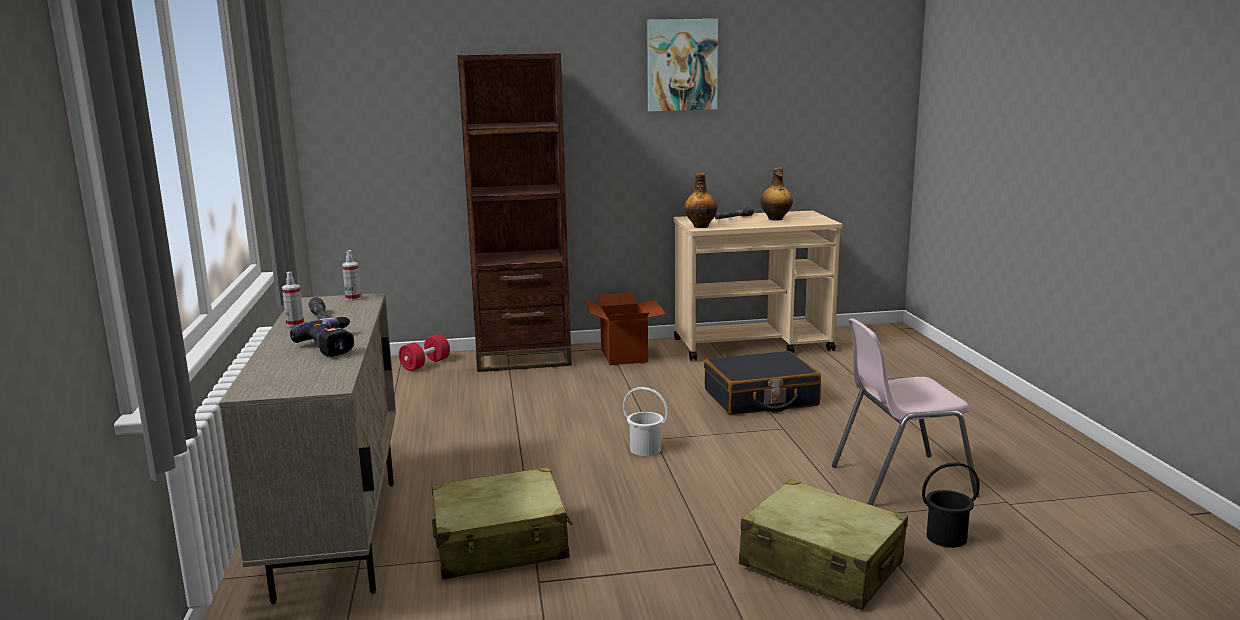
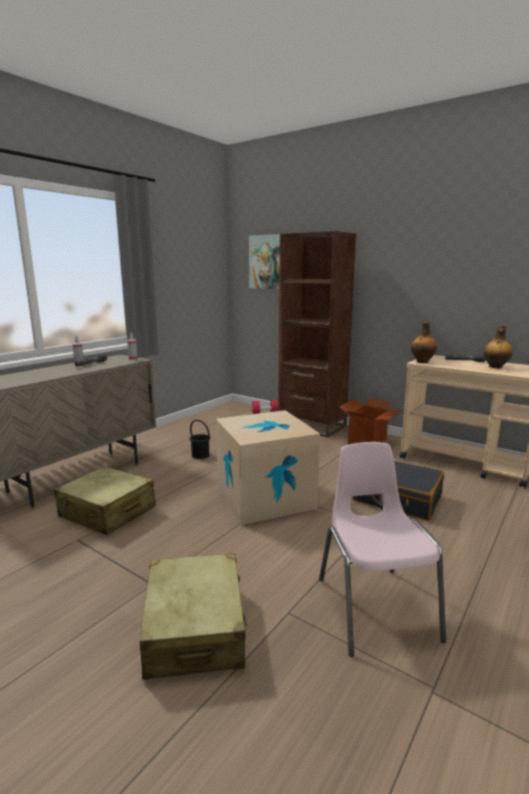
camera: 45 degrees right, 0 degrees up
power drill [290,317,354,357] -> none
white bucket [623,387,668,456] -> cardboard box [216,410,320,525]
picture [647,19,718,111] -> picture moved to [249,234,280,289]
pink chair [832,318,979,505] -> pink chair turned 45 degrees clockwise [319,442,446,657]
black bucket [922,462,980,548] -> black bucket moved to [189,420,210,459]

